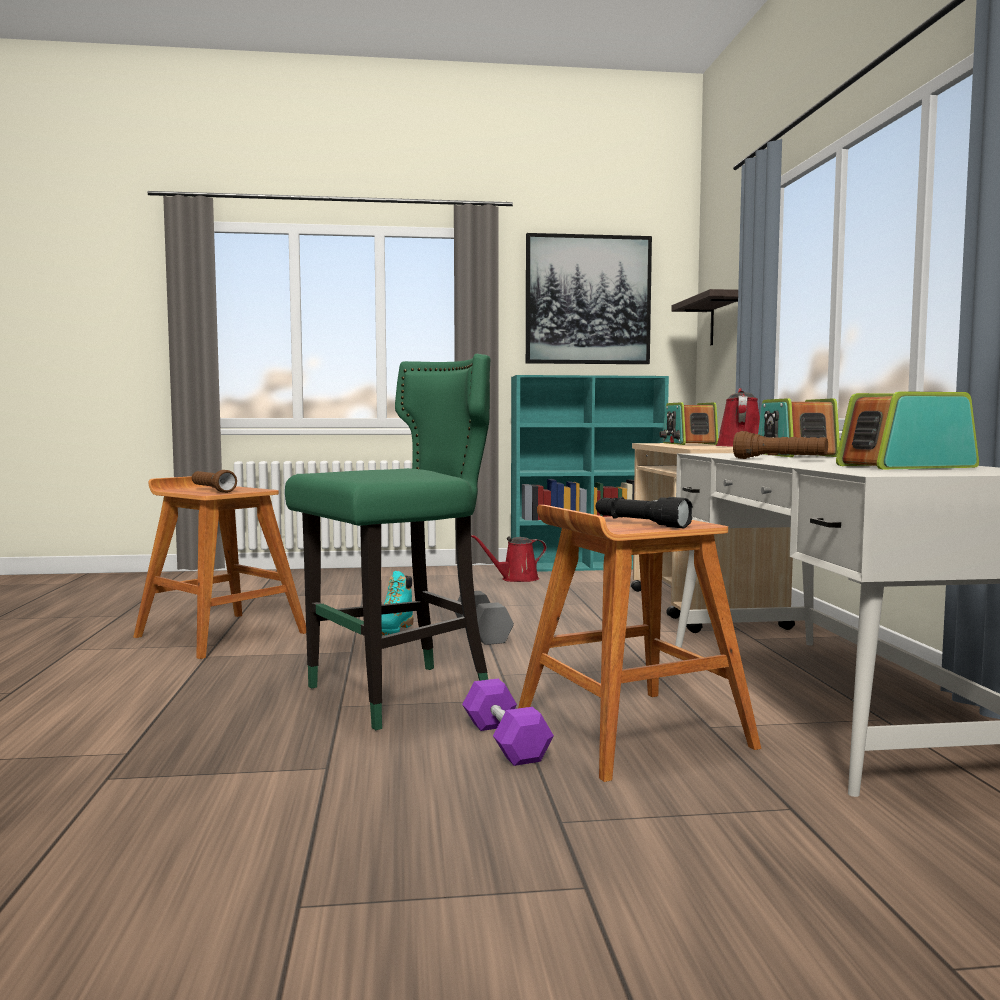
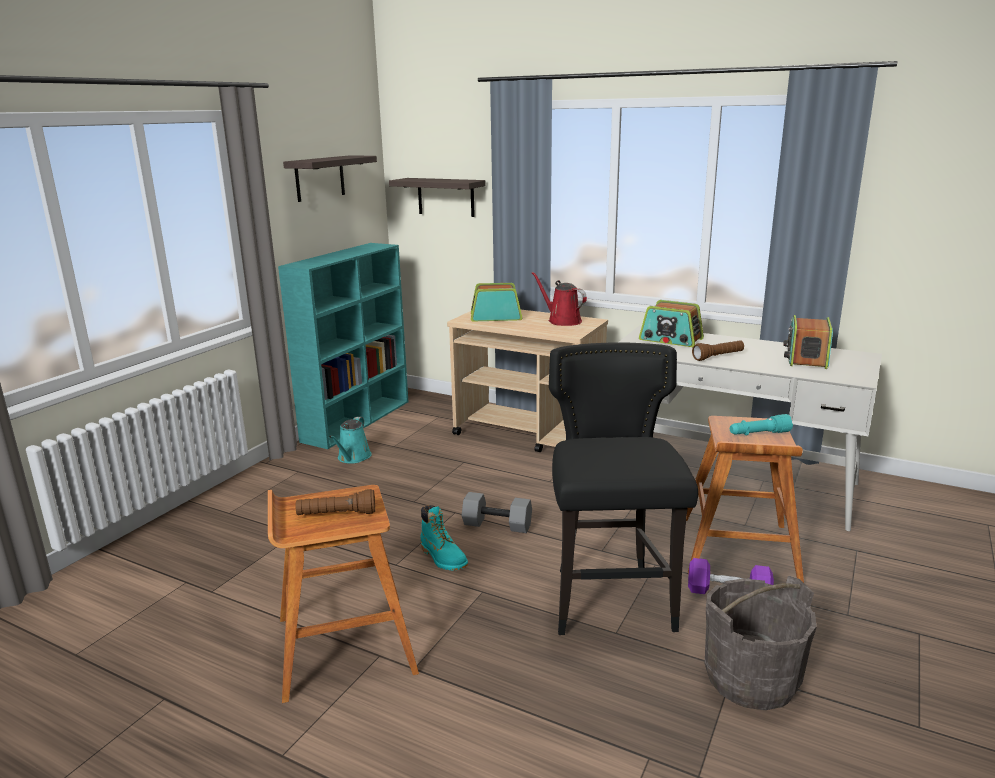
camera: 55 degrees left, 15 degrees up
green stool [285,354,491,730] -> black stool [549,343,698,635]
red watering can [471,535,547,582] -> turquoise watering can [329,417,372,464]
picture [526,233,652,364] -> shelf [283,155,377,202]
black flashlight [596,497,693,528] -> turquoise flashlight [730,414,793,436]
radio [659,402,719,445] -> radio turned 150 degrees clockwise [471,283,522,322]
none -> grey bucket [705,576,817,710]

